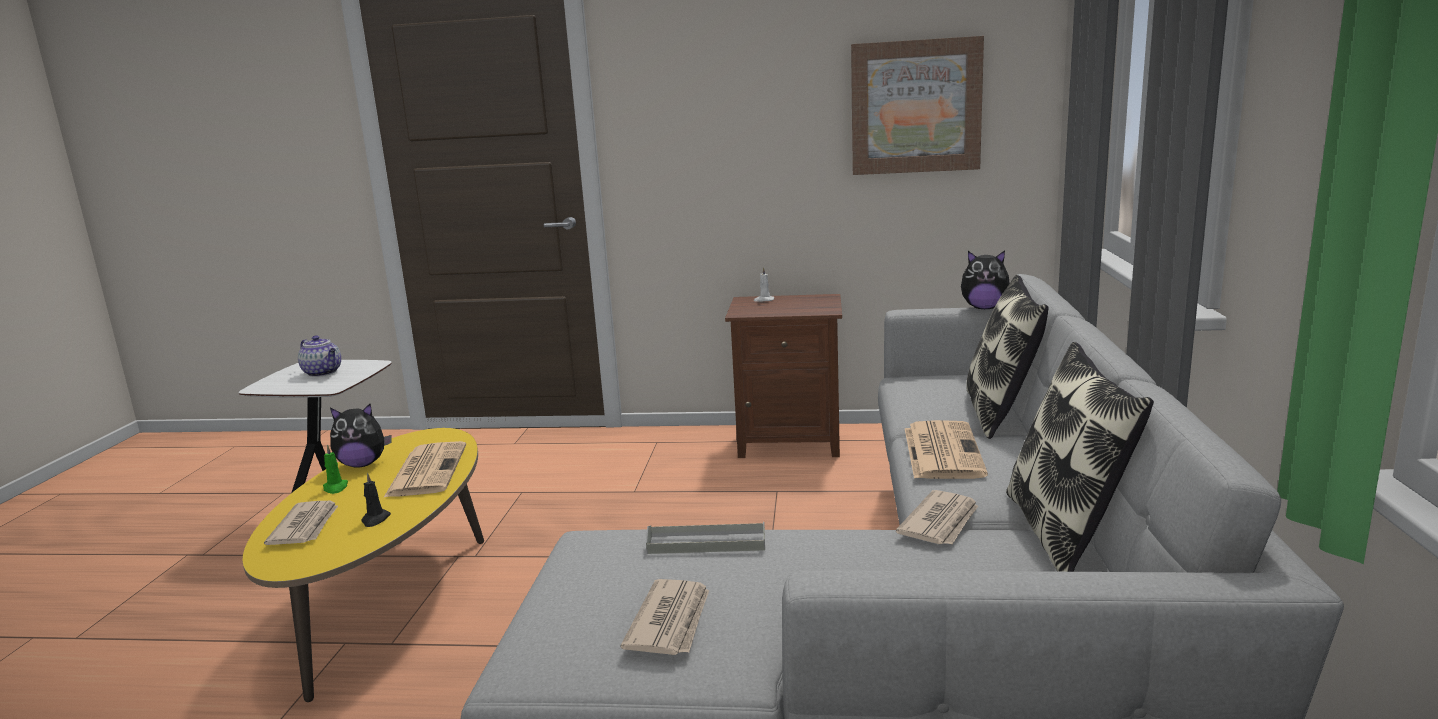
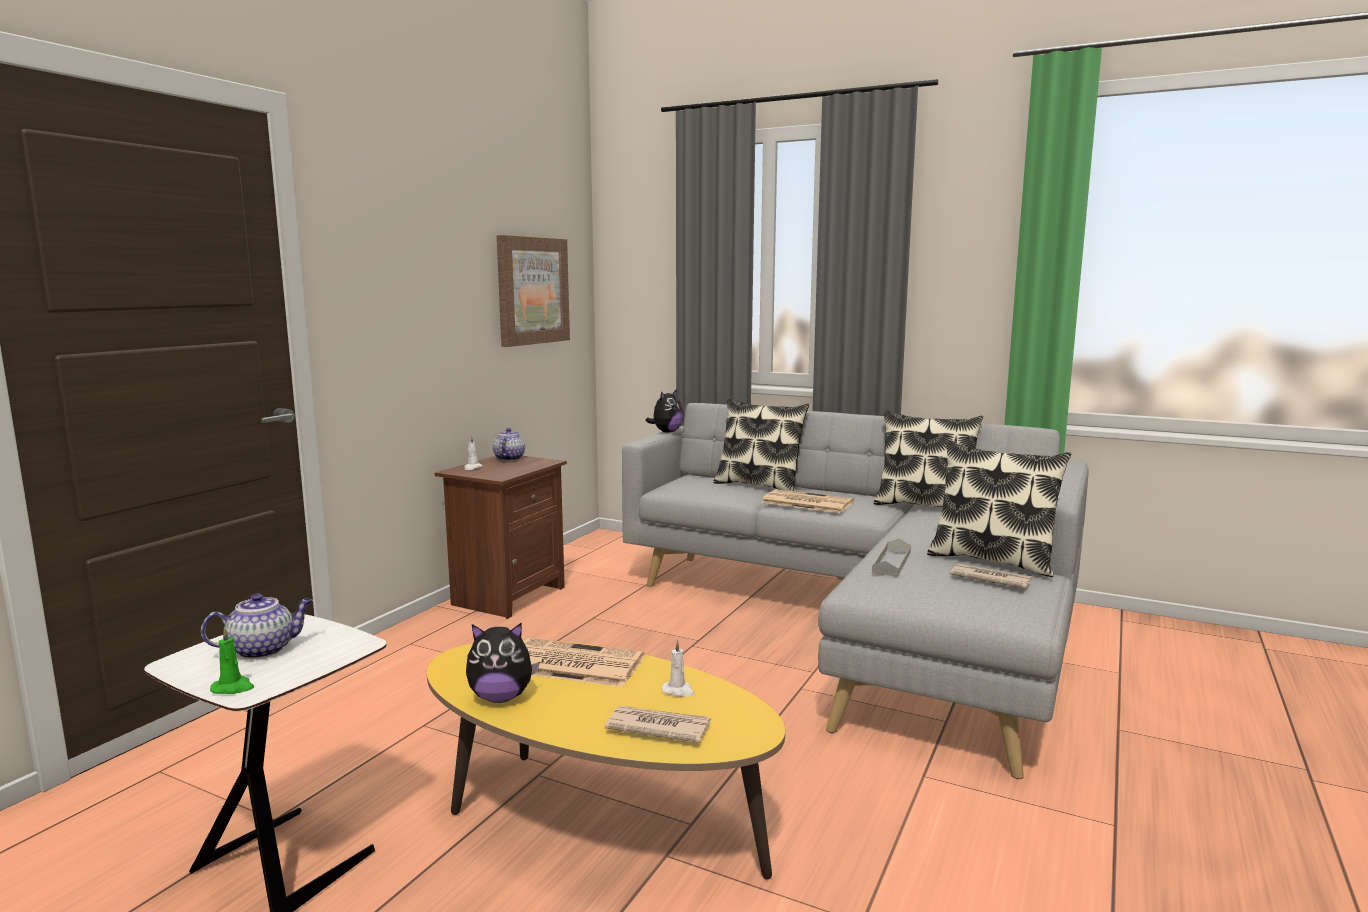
camera: 70 degrees left, 5 degrees down
green candle [323,445,348,494] -> green candle moved to [210,627,254,694]
plush toy [330,404,392,468] -> plush toy turned 75 degrees clockwise [466,623,540,703]
black candle [361,473,391,527] -> white candle [662,640,695,697]
newspaper [896,490,978,545] -> none
none -> teapot [493,428,525,461]
none -> pillow [927,440,1071,577]

